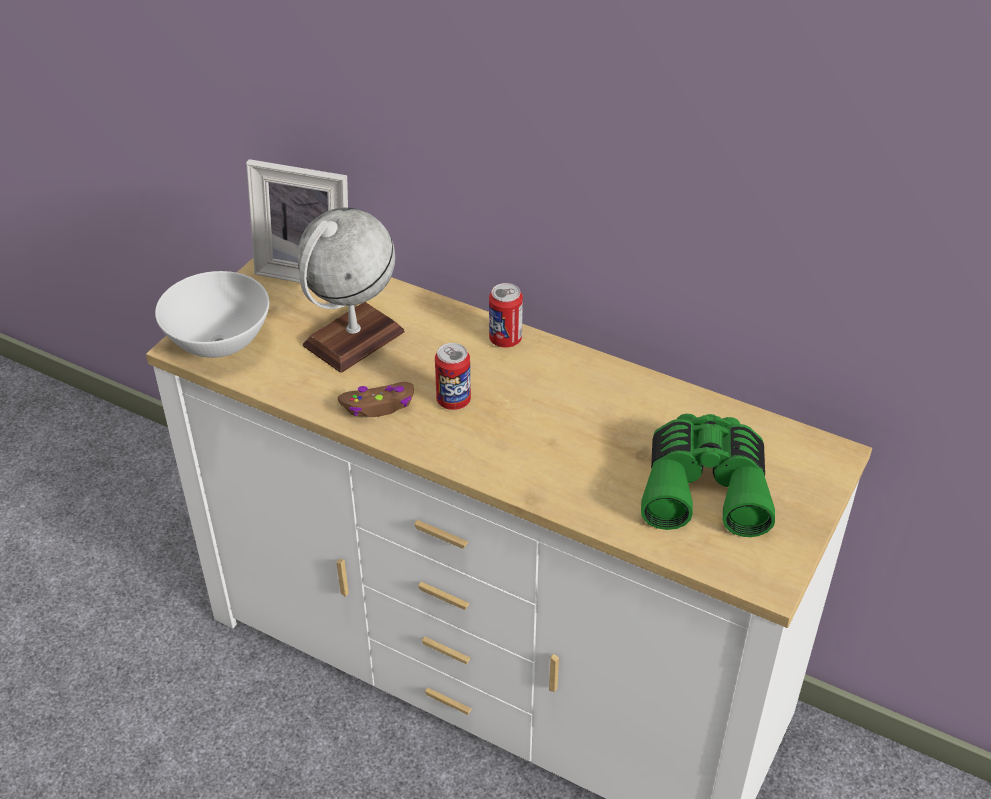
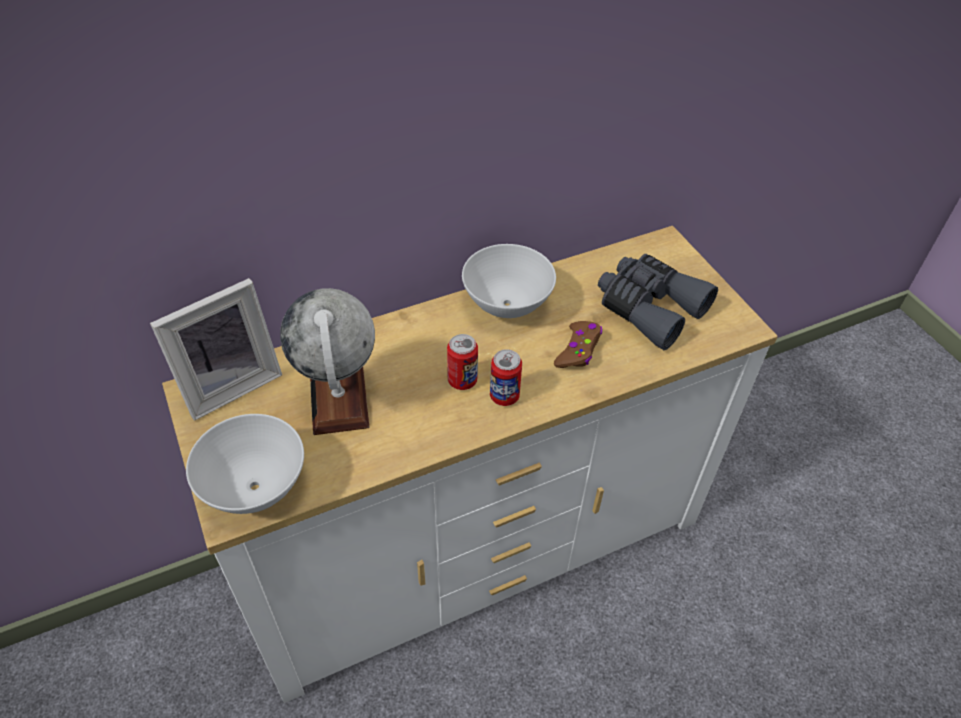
camera: 55 degrees left, 5 degrees up
brown game controller [337,382,414,417] -> brown game controller moved to [554,321,602,368]
can [489,283,523,348] -> can moved to [490,349,522,406]
green binoculars [641,414,775,537] -> grey binoculars [598,254,718,350]
none -> white bowl [462,244,556,318]

